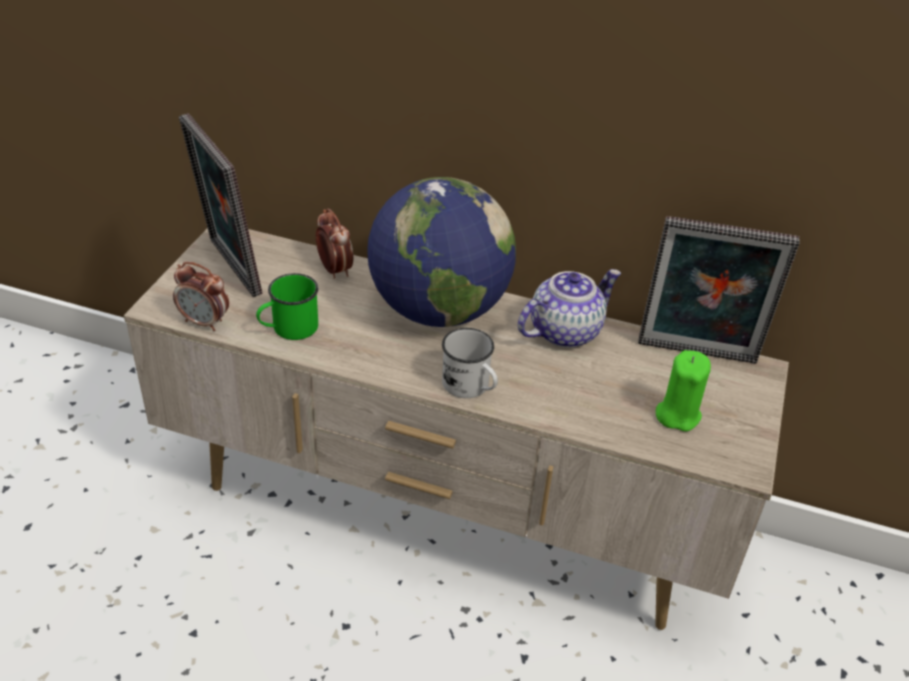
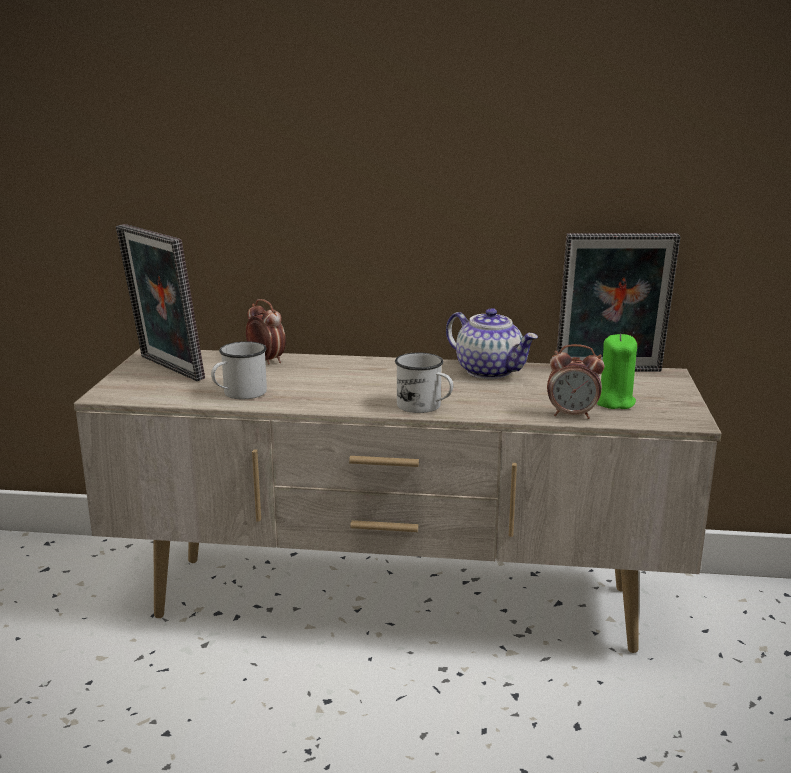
camera: 10 degrees left, 20 degrees down
alarm clock [173,262,229,331] -> alarm clock moved to [547,344,604,419]
green mug [256,273,318,340] -> white mug [211,341,267,399]
globe [367,177,516,327] -> none
teapot [518,269,621,348] -> teapot turned 90 degrees clockwise [446,308,538,379]

